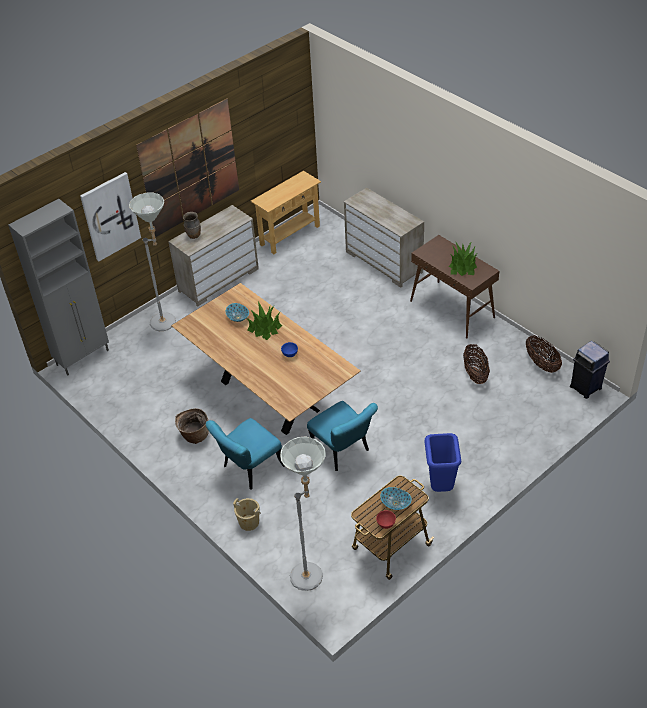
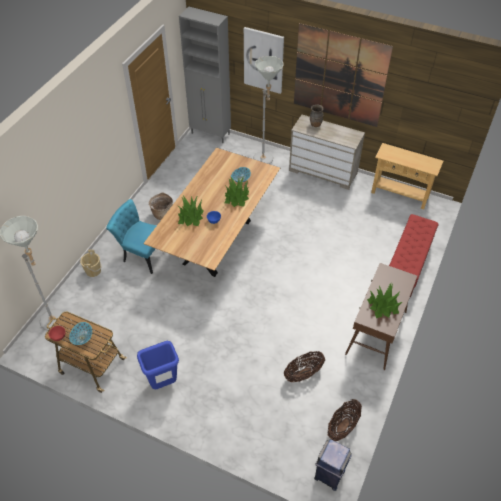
camera: 65 degrees right, 5 degrees up
turquoise chair [307,401,378,471] -> none
beige dresser [344,188,424,288] -> red bench [389,214,438,297]
none -> potted plant [177,196,204,226]

